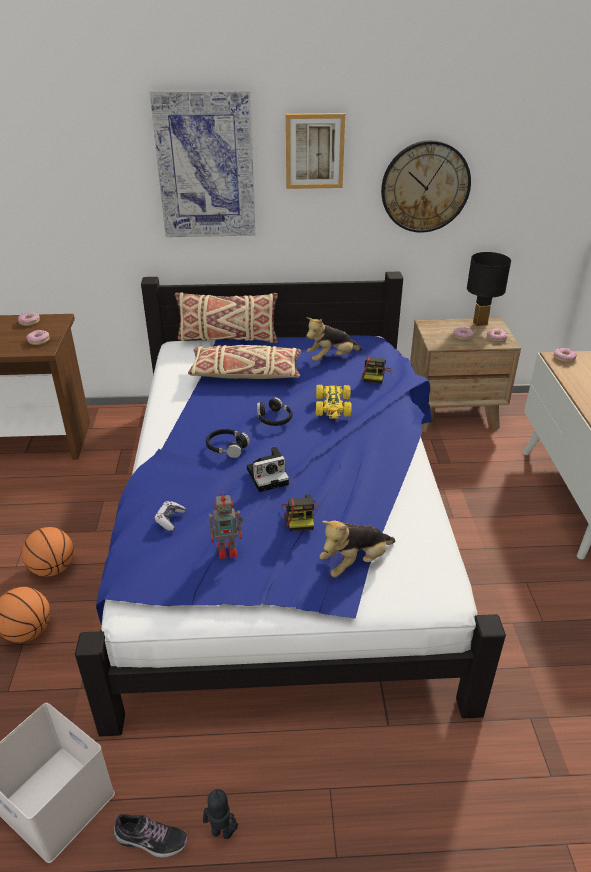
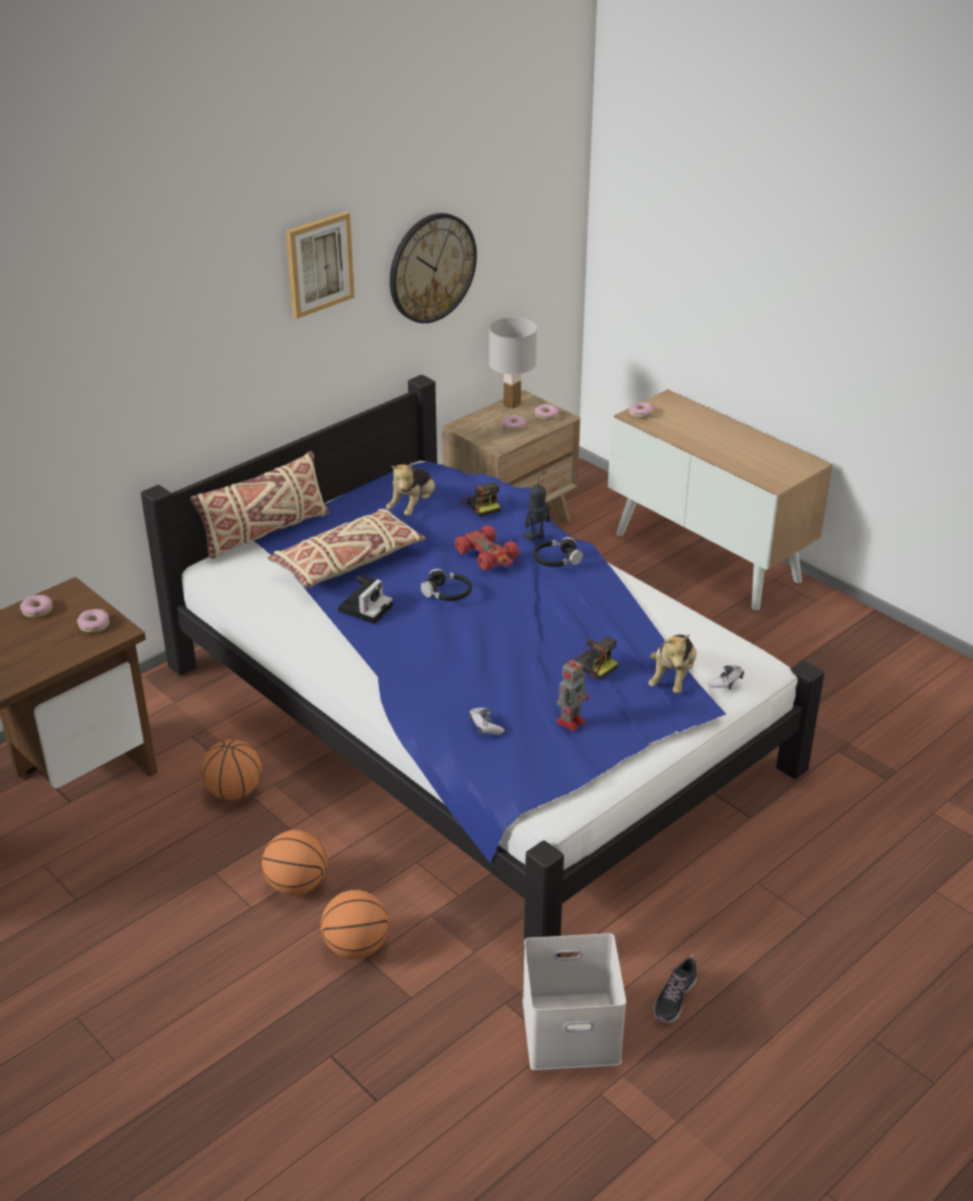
camera: 40 degrees left, 0 degrees up
shoe [114,814,188,858] -> shoe turned 150 degrees clockwise [654,954,698,1023]
picture [150,90,255,237] -> none
toy robot [203,789,238,839] -> toy robot moved to [523,478,550,541]
black headphones [206,429,250,458] -> black headphones moved to [533,537,583,567]
camera [247,447,289,492] -> camera moved to [338,575,393,624]
yellow toy car [316,384,351,419] -> red toy car [455,525,519,571]
black table lamp [467,252,511,326] -> white table lamp [489,317,537,409]
none -> basketball [201,739,262,800]
none -> game controller [707,665,744,690]

